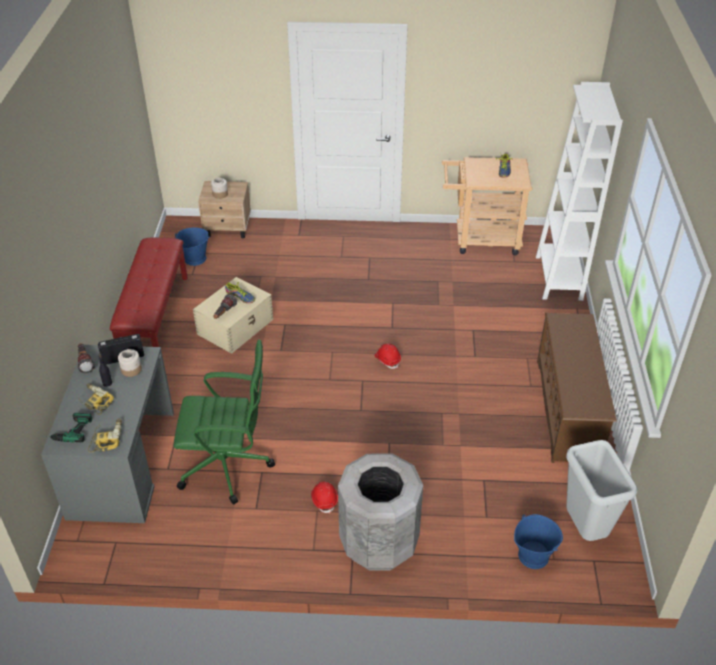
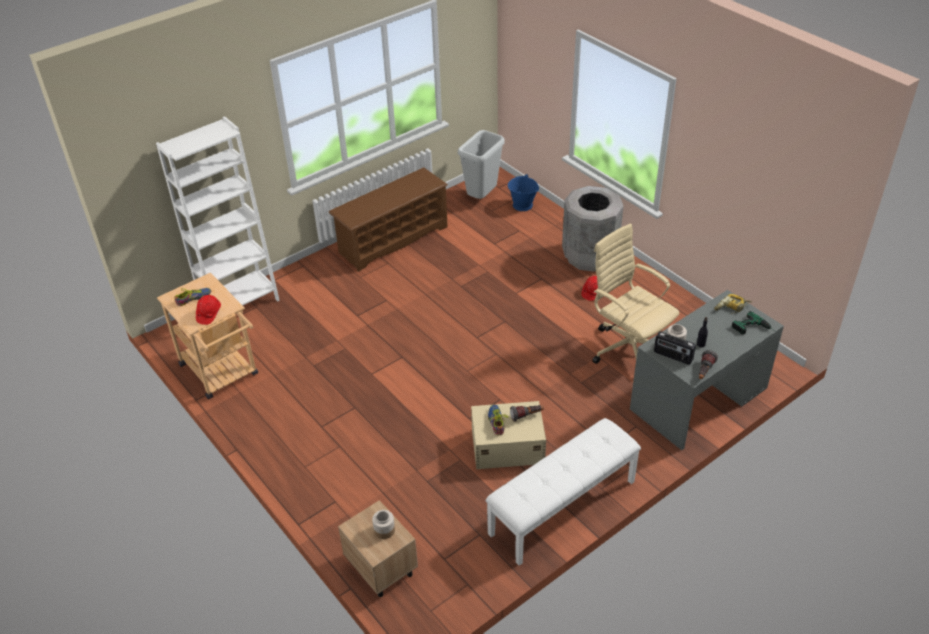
camera: 130 degrees left, 0 degrees up
power drill [78,383,114,415] -> none
red bench [110,238,188,347] -> white bench [486,418,641,566]
green office chair [173,339,275,504] -> beige office chair [592,224,680,364]
blue bucket [175,228,210,266] -> none
red hard hat [374,343,401,369] -> red hard hat moved to [196,295,221,325]

